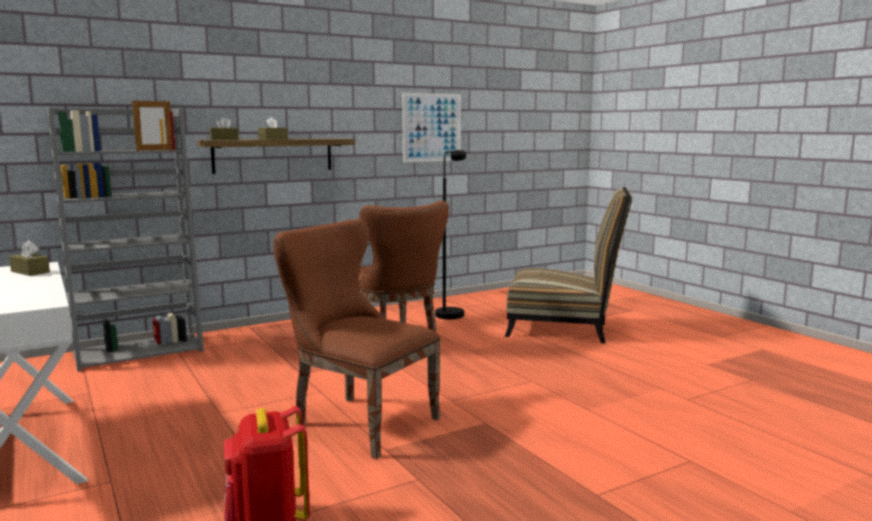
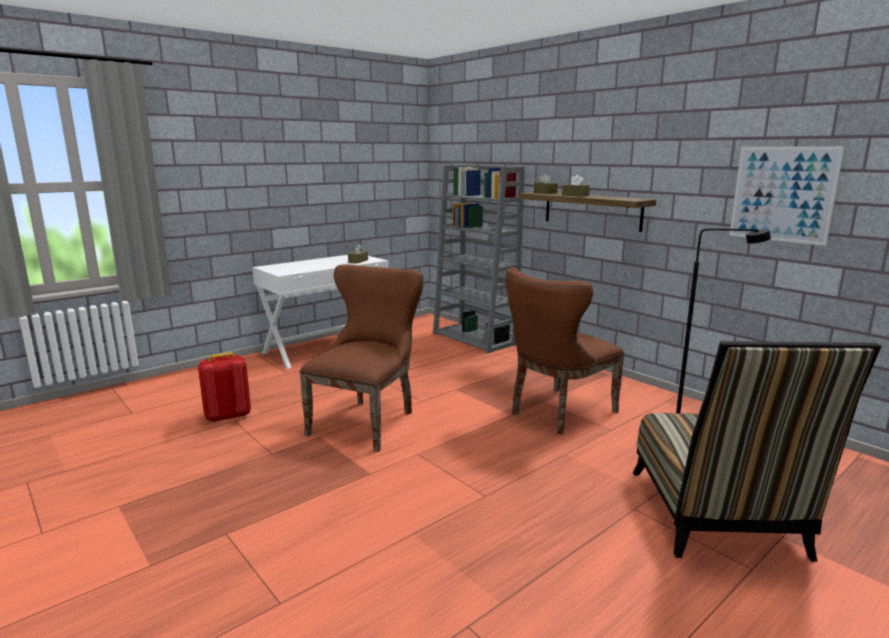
camera: 80 degrees right, 5 degrees up
picture frame [132,101,172,151] -> none

